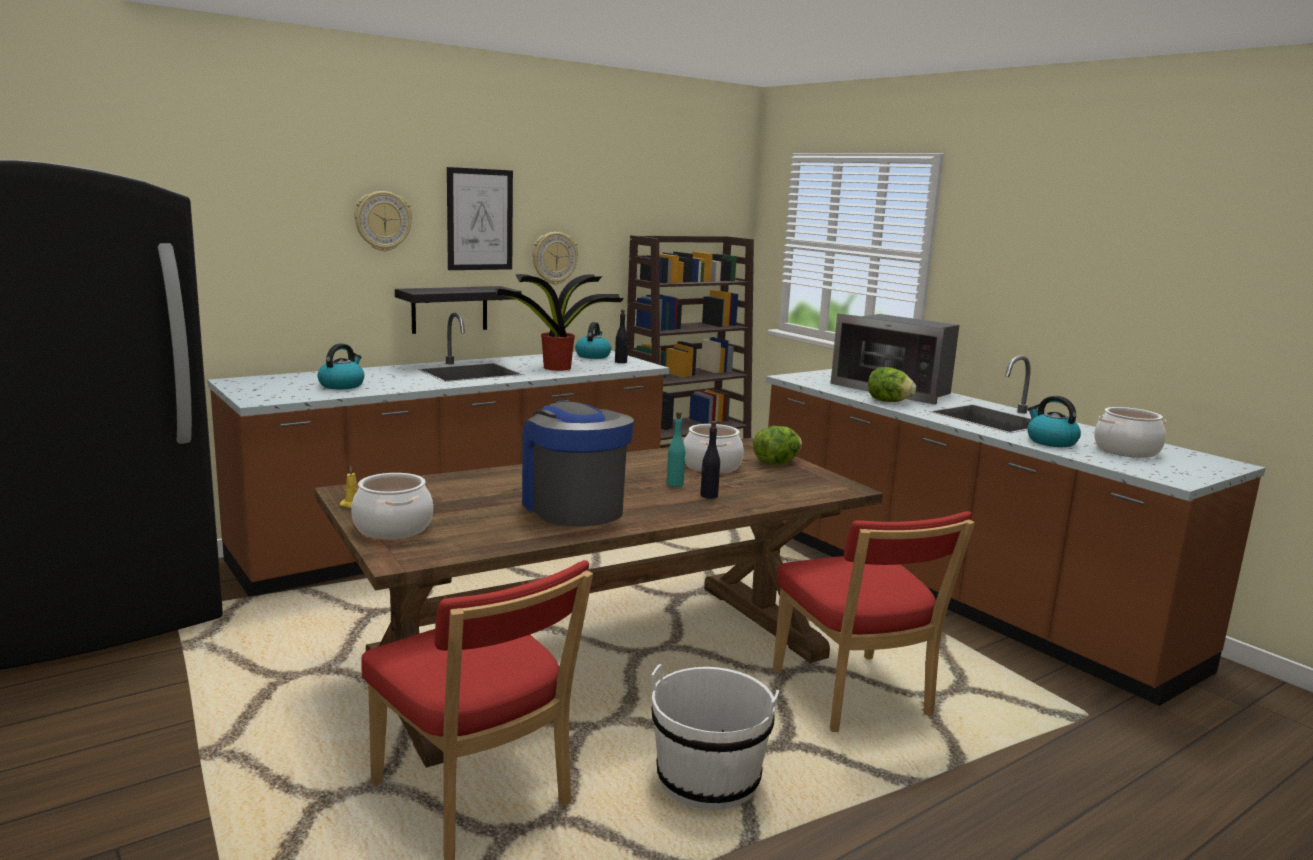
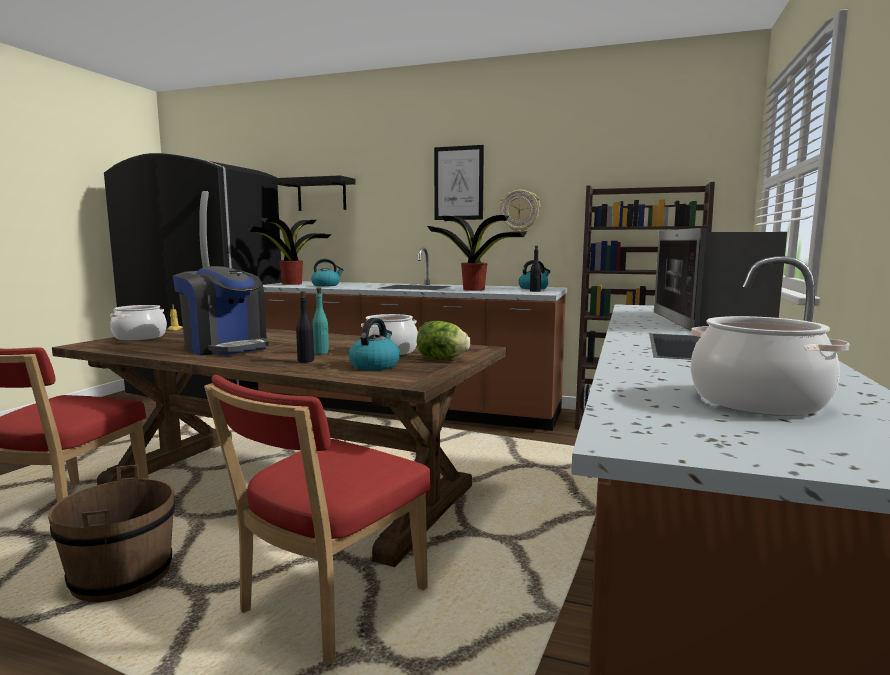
camera: 55 degrees right, 5 degrees down
wall clock [354,191,412,252] -> none
black shelf [395,286,522,334] -> black shelf moved to [271,175,356,211]
coffee machine [522,400,634,527] -> coffee machine turned 105 degrees clockwise [173,266,269,356]
white bucket [651,664,779,810] -> brown bucket [48,465,175,602]
lettuce [868,367,916,402] -> none
kettle [1028,396,1081,447] -> kettle moved to [349,318,400,370]
none -> potted plant [247,218,331,285]

